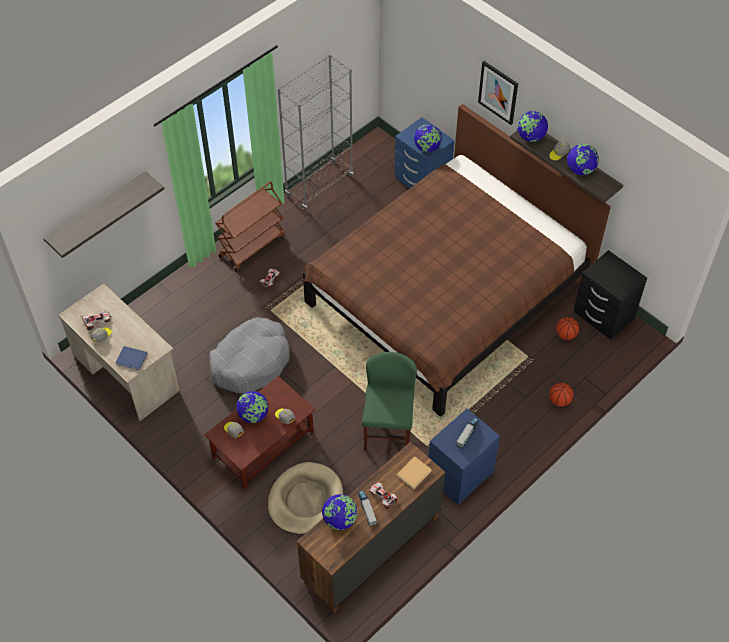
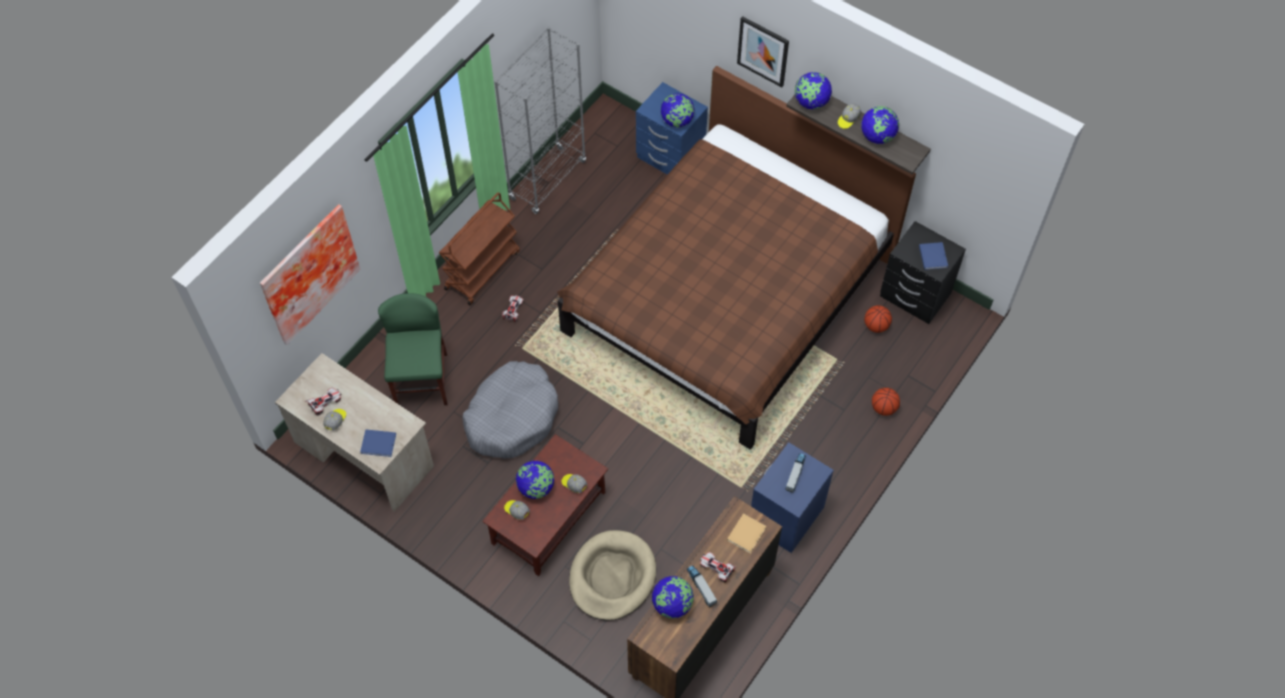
camera: 10 degrees left, 5 degrees up
shelf [43,171,164,258] -> picture [260,204,361,345]
green chair [362,352,417,451] -> green chair moved to [378,293,447,405]
none -> blue book [919,242,948,270]

